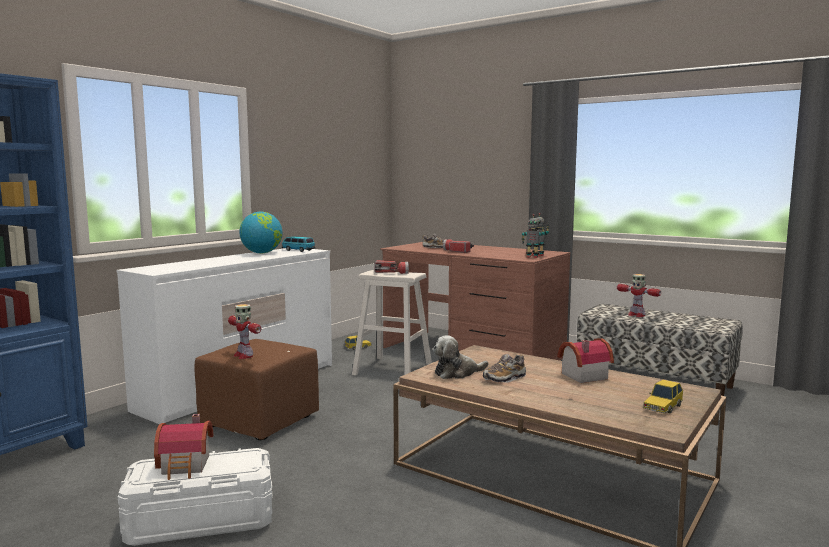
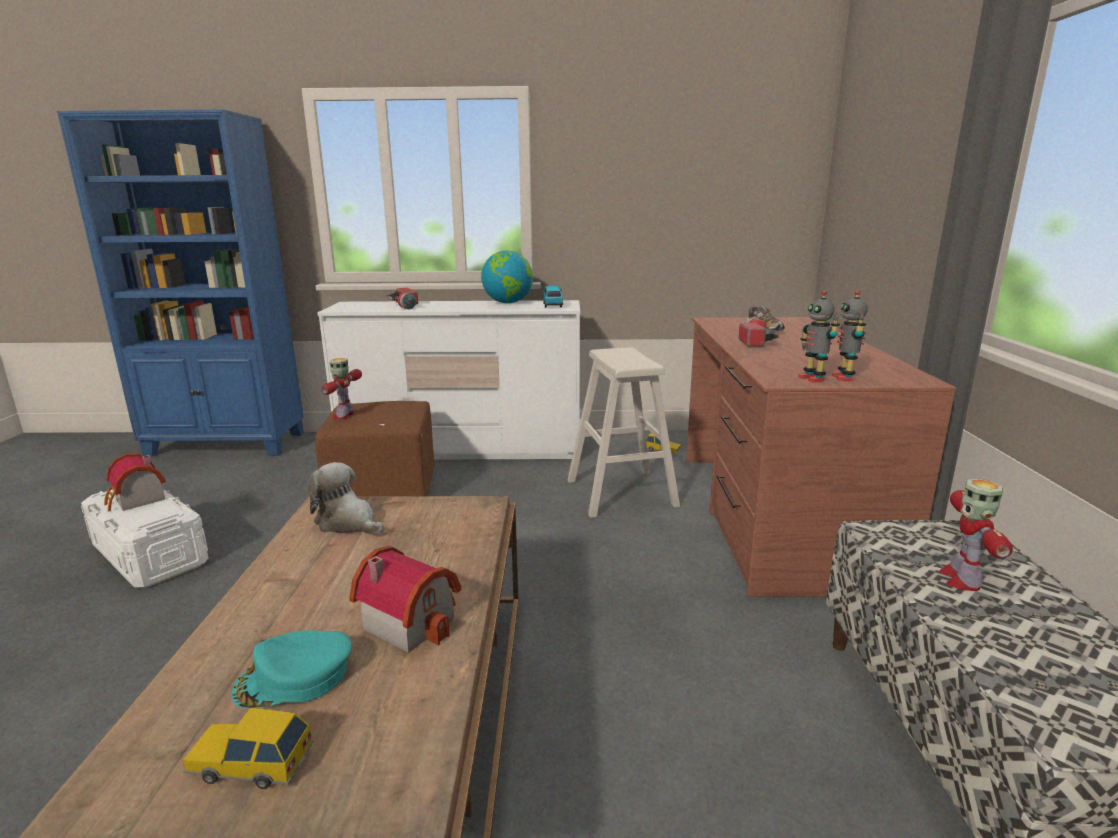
camera: 55 degrees right, 10 degrees up
flashlight [374,260,409,274] -> flashlight moved to [387,288,418,309]
shoe [483,354,526,382] -> none
none -> turquoise cap [231,630,351,709]

